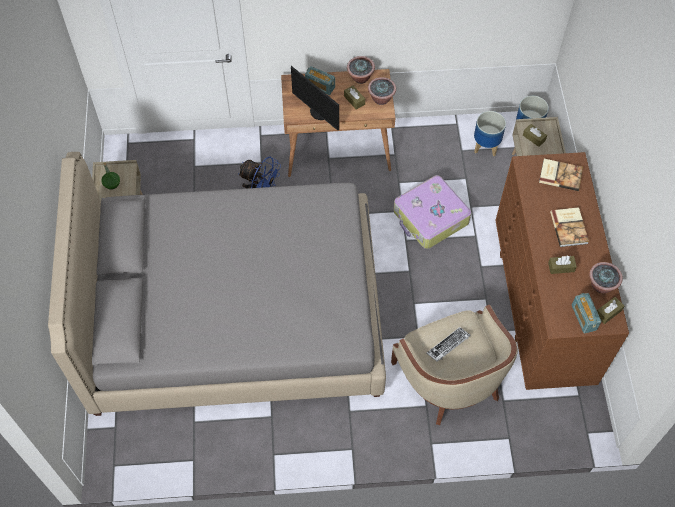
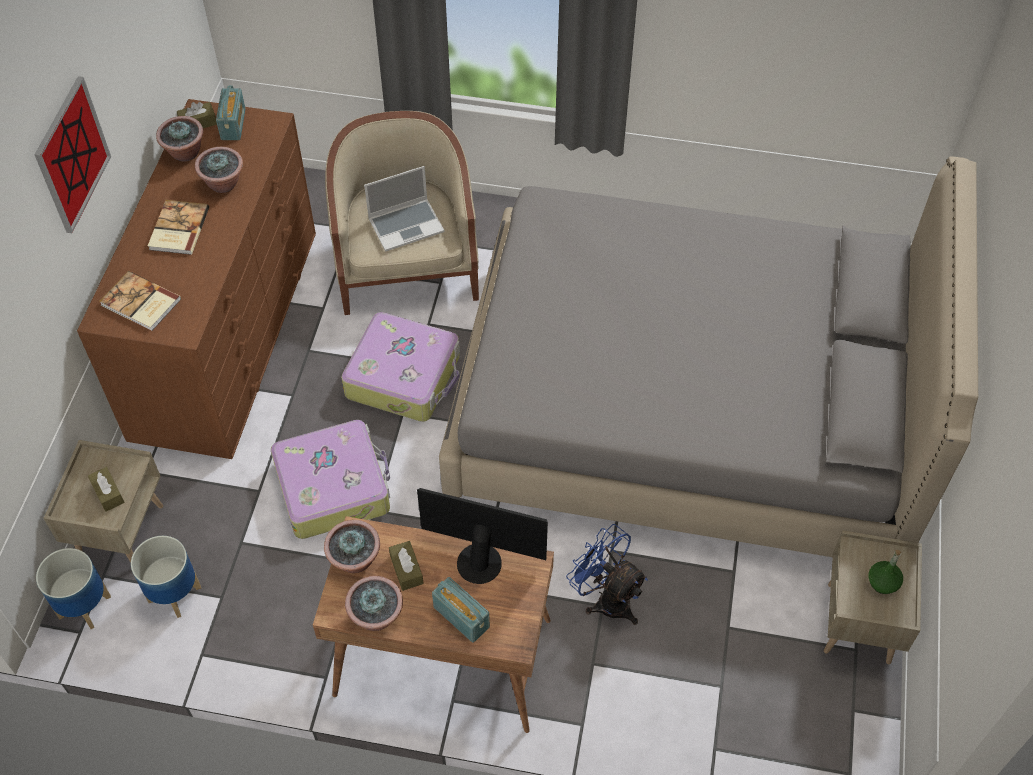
camera: 165 degrees left, 5 degrees down
monitor [291,66,339,130] -> monitor turned 45 degrees counterclockwise [417,488,548,584]
keyboard [426,327,471,362] -> laptop [364,166,445,251]
brown tissue box [548,256,577,274] -> potted plant [195,147,243,193]
none -> picture [34,76,111,233]
none -> suitcase [341,312,460,422]

